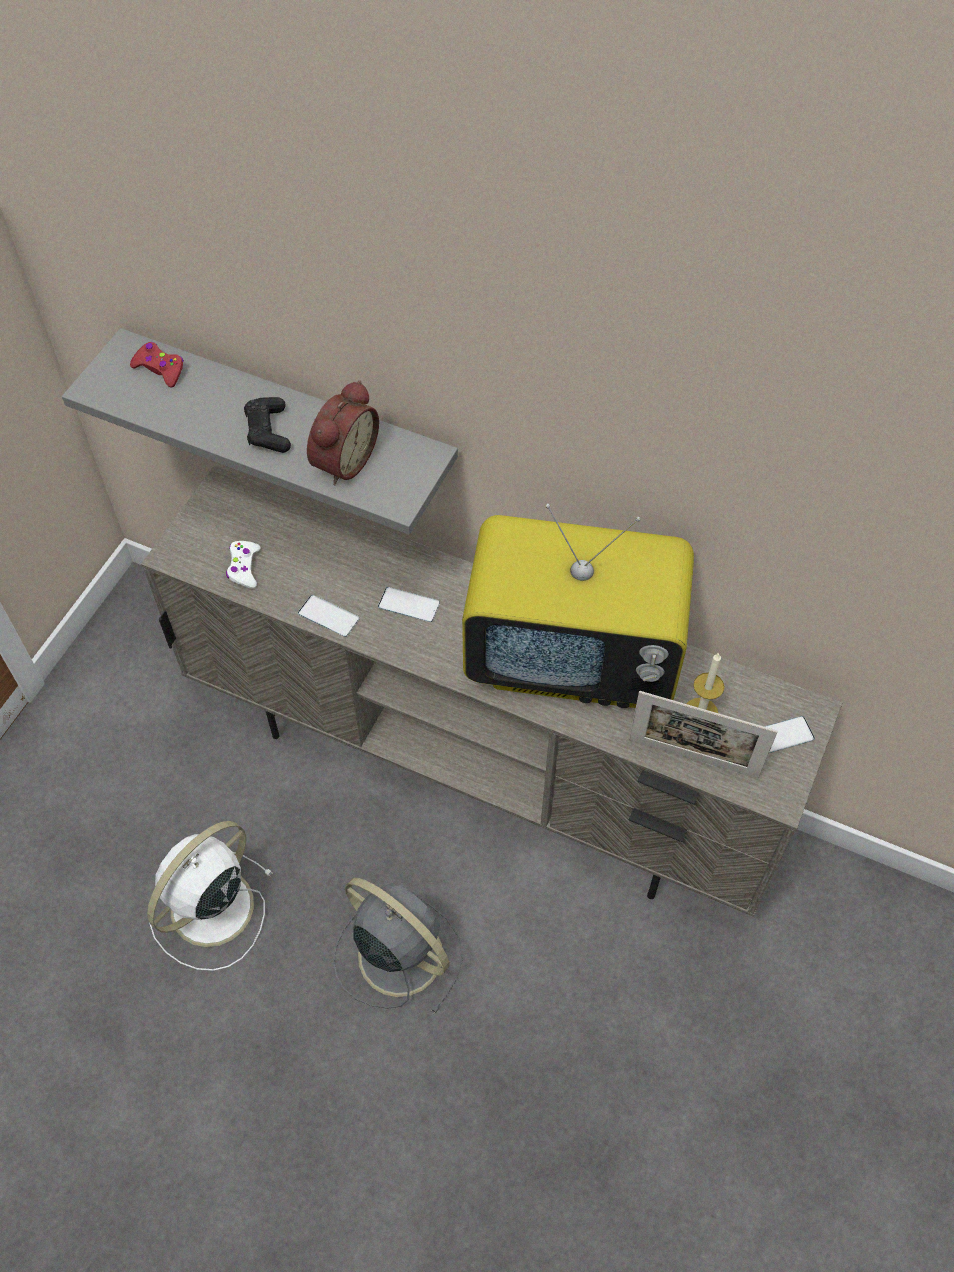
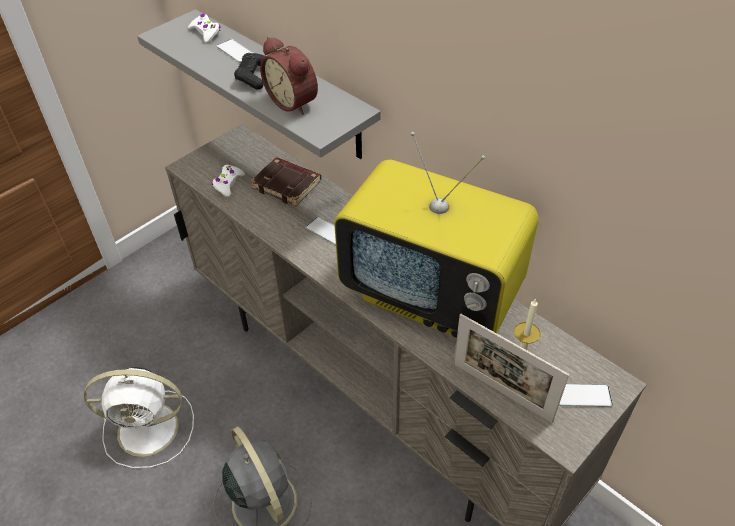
camera: 20 degrees right, 10 degrees down
red game controller [130,342,184,388] -> white game controller [188,14,220,43]
white fan [147,821,273,971] -> white fan turned 150 degrees counterclockwise [84,367,194,468]
phone [298,595,360,637] -> phone moved to [216,39,253,63]
alarm clock [307,380,379,486] -> alarm clock turned 90 degrees clockwise [260,37,318,115]
none -> brown book [250,157,321,206]

